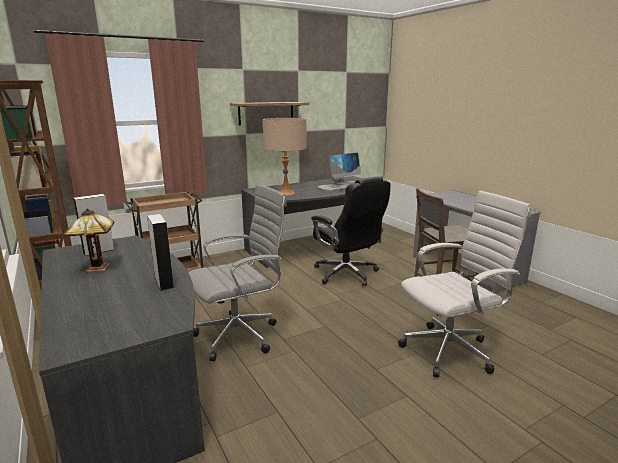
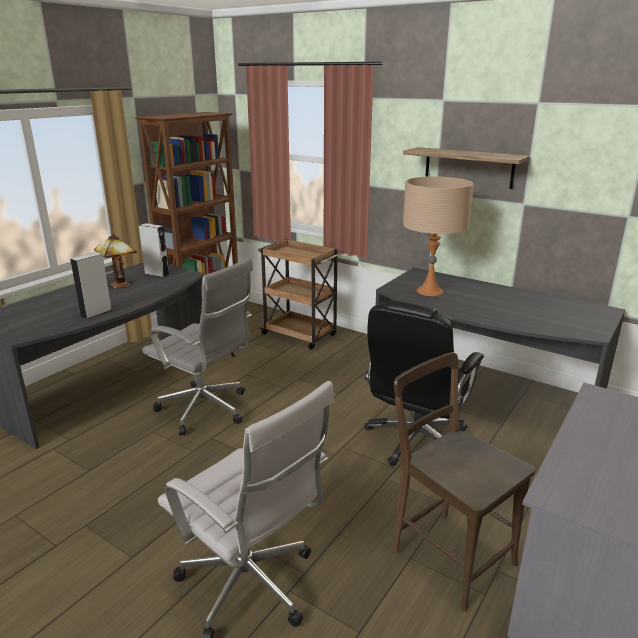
camera: 65 degrees right, 5 degrees up
monitor [317,153,361,192] -> none

